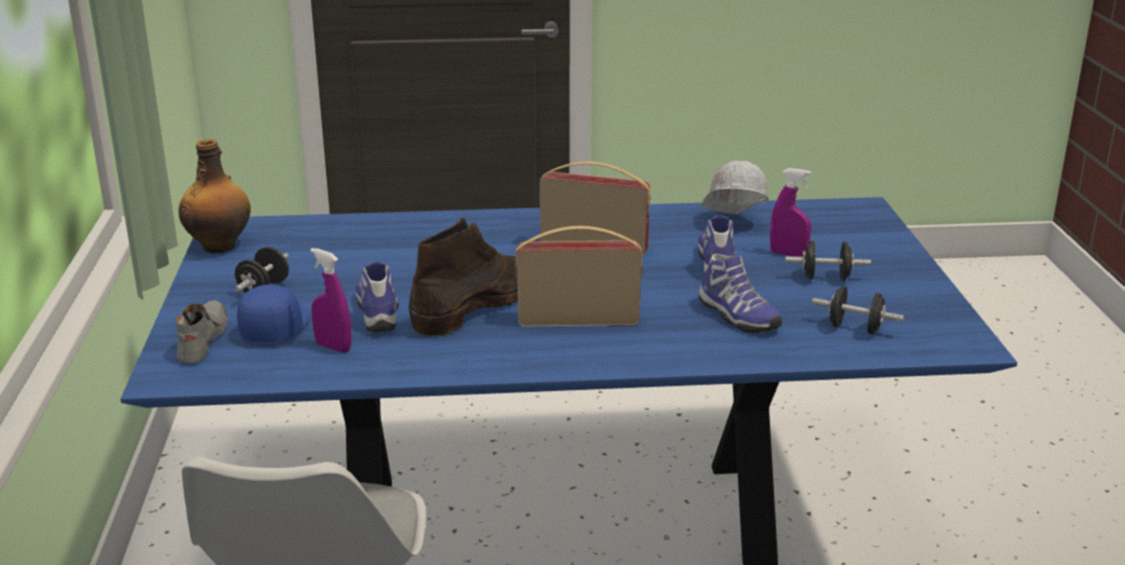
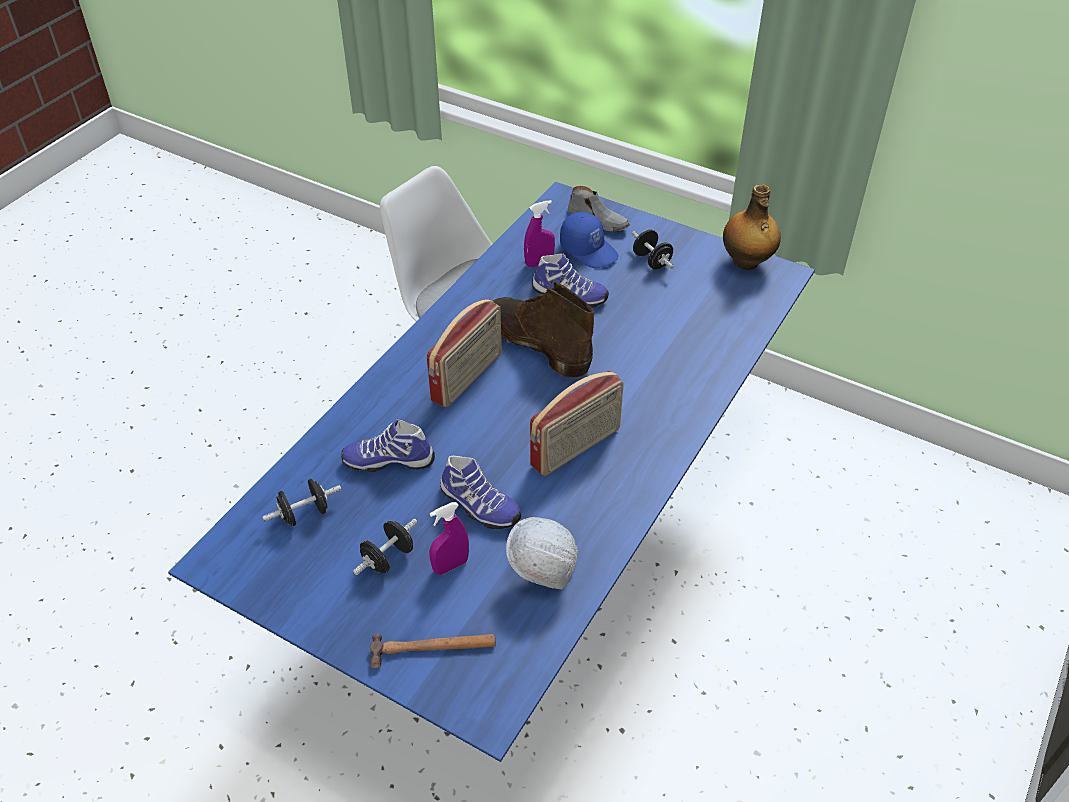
camera: 125 degrees right, 20 degrees up
brown boot [409,217,518,336] -> brown boot turned 150 degrees clockwise [493,282,594,378]
none -> hammer [370,633,496,668]

